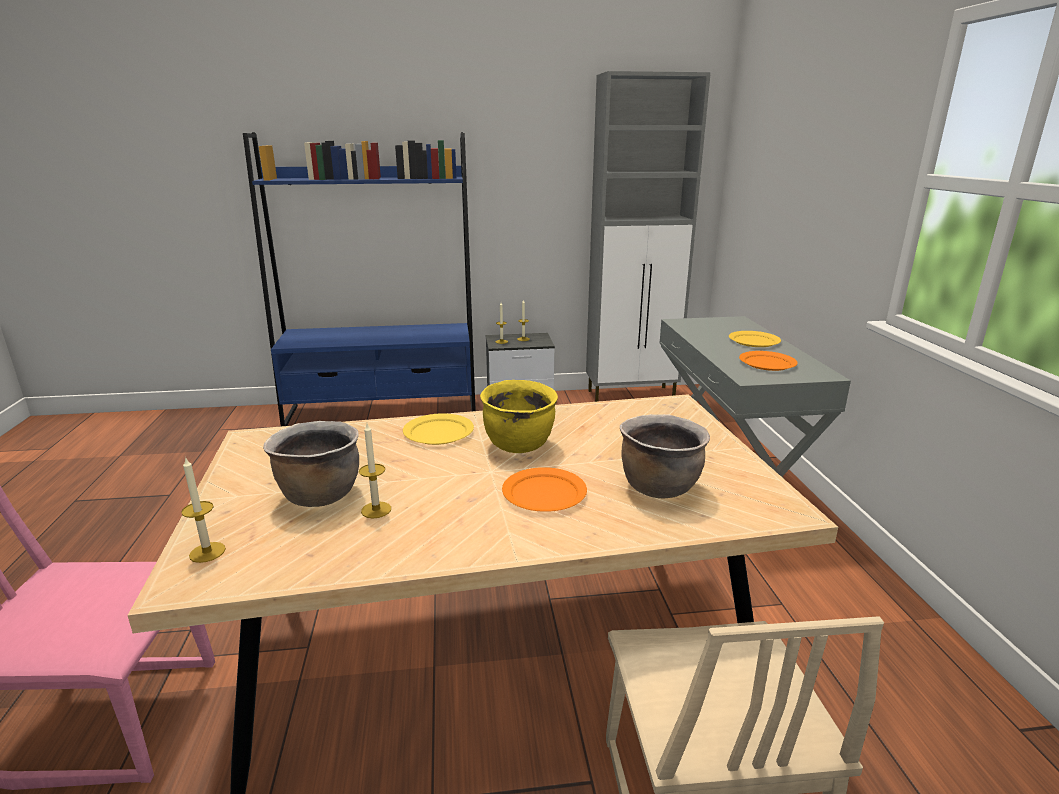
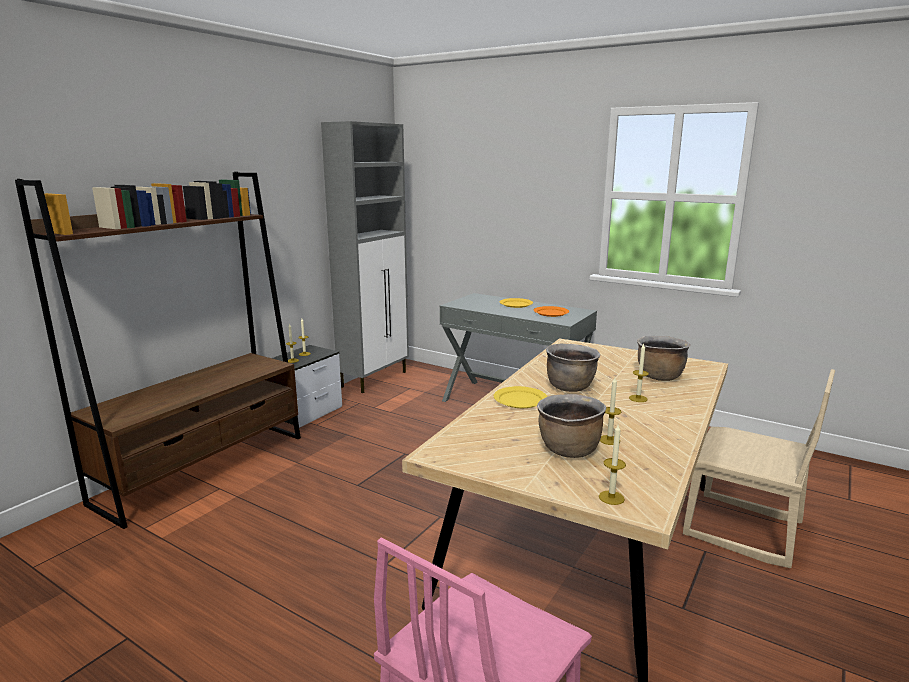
camera: 50 degrees left, 5 degrees down
blue bookcase [243,133,476,426] -> brown bookcase [15,172,301,529]
yellow cooking pot [480,380,558,453] -> brown cooking pot [546,343,600,392]
orange plate [502,467,587,512] -> candle [629,344,649,402]

